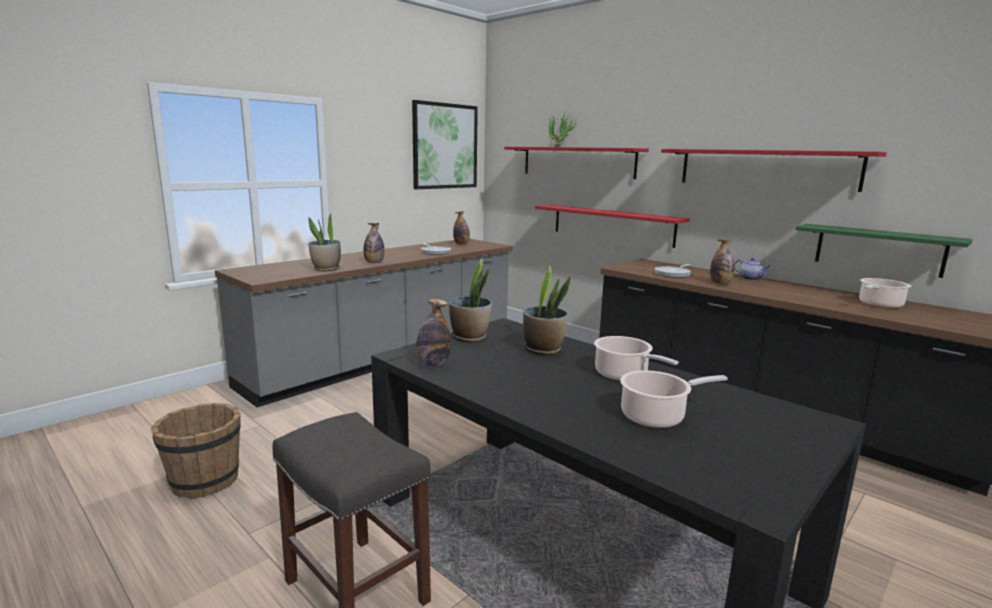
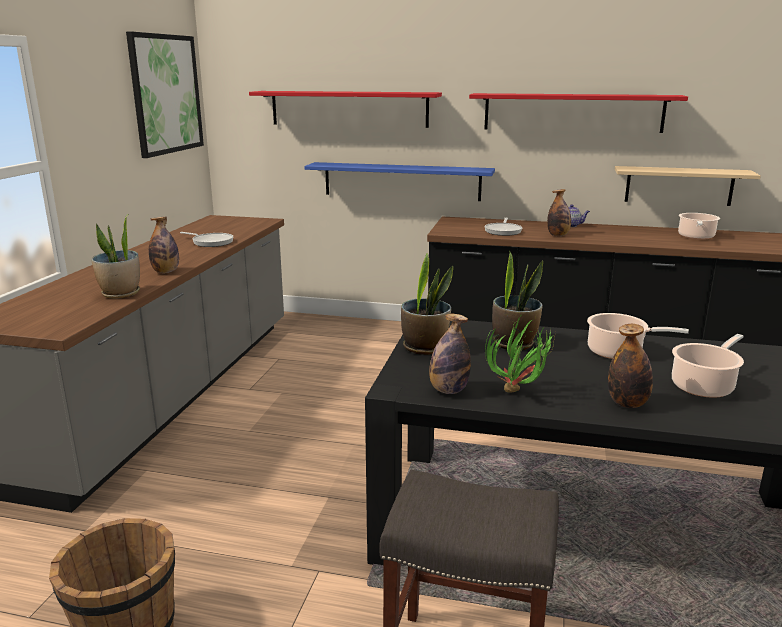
camera: 30 degrees left, 5 degrees up
bottle [453,211,470,244] -> bottle moved to [608,324,653,408]
red shelf [535,205,689,248] -> blue shelf [304,162,495,201]
potted plant [549,112,577,147] -> potted plant moved to [485,316,556,393]
green shelf [795,224,973,278] -> beige shelf [615,166,761,206]

